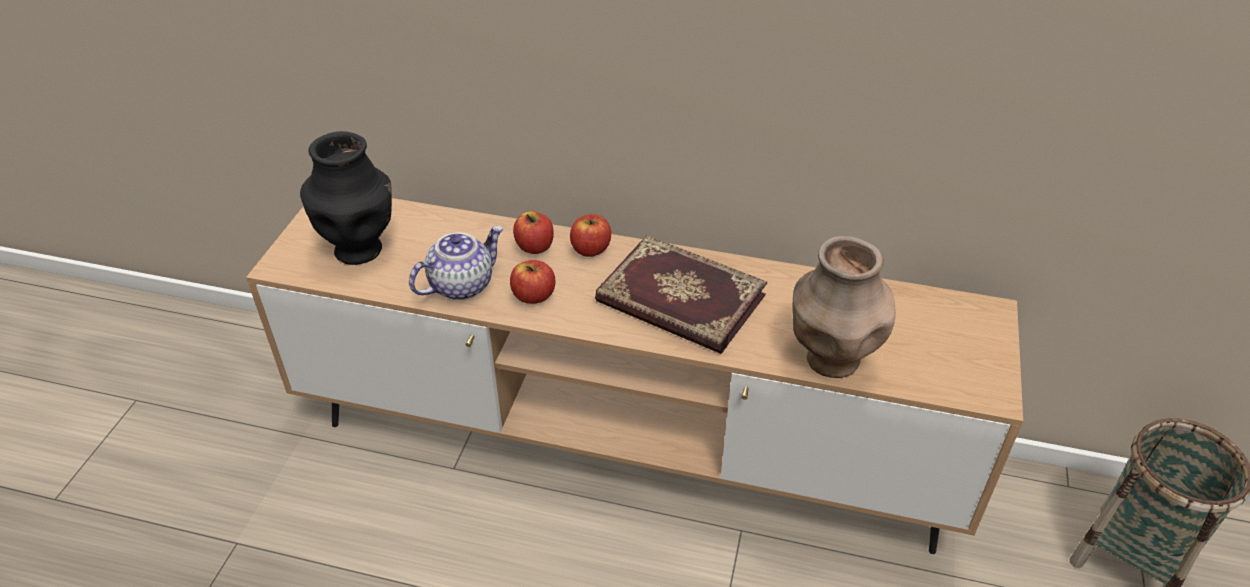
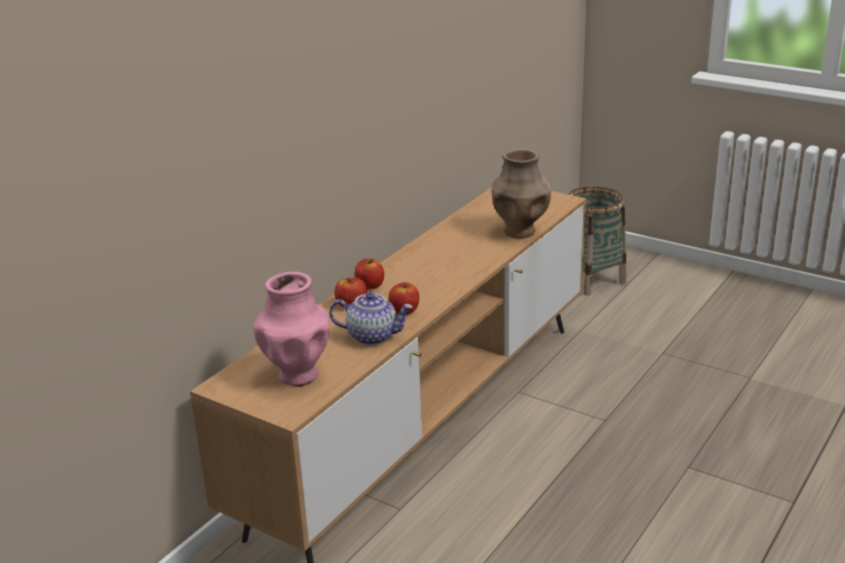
camera: 70 degrees left, 15 degrees down
black vase [300,131,392,265] -> pink vase [253,272,330,386]
teapot [409,226,504,300] -> teapot turned 120 degrees clockwise [329,292,413,345]
book [595,235,767,354] -> none

